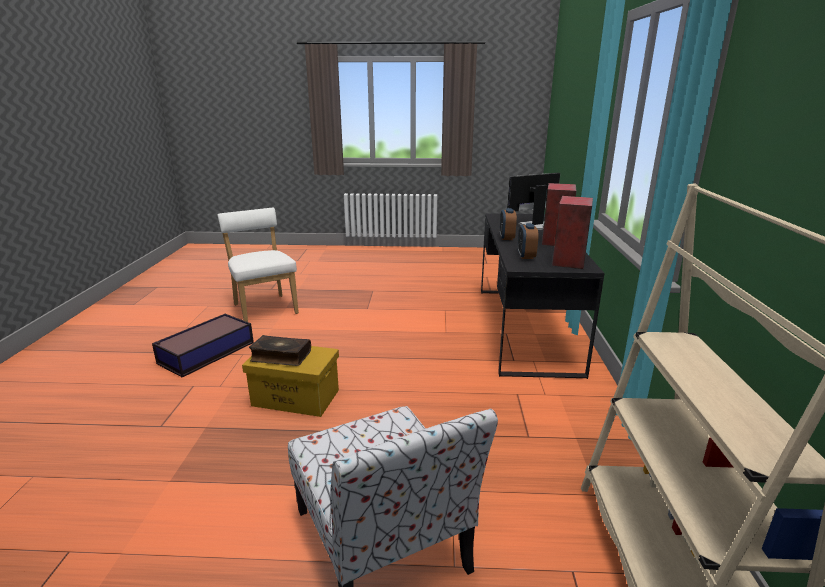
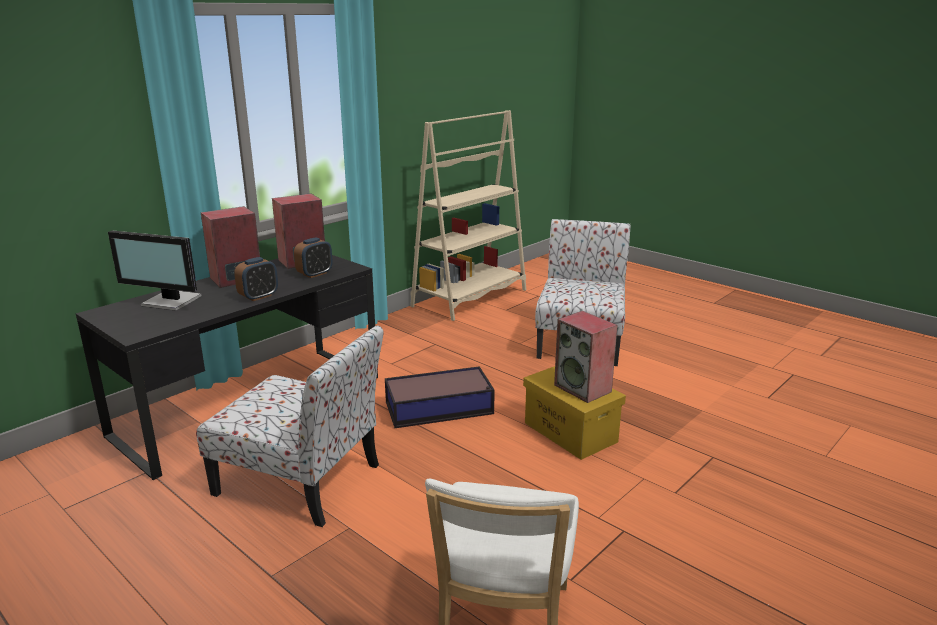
camera: 140 degrees left, 0 degrees up
storage box [152,314,254,377] -> storage box moved to [385,366,495,428]
book [249,335,311,366] -> speaker [554,311,618,403]
none -> chair [196,326,383,527]

